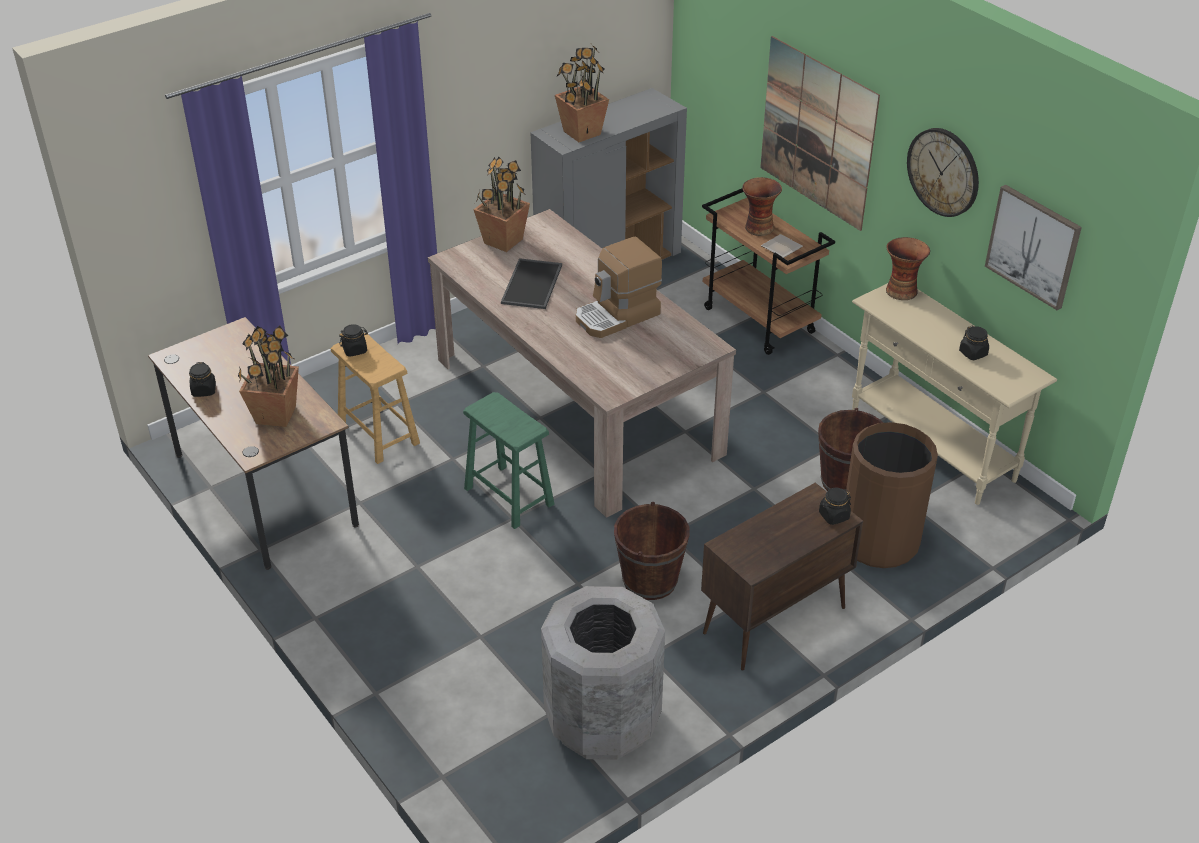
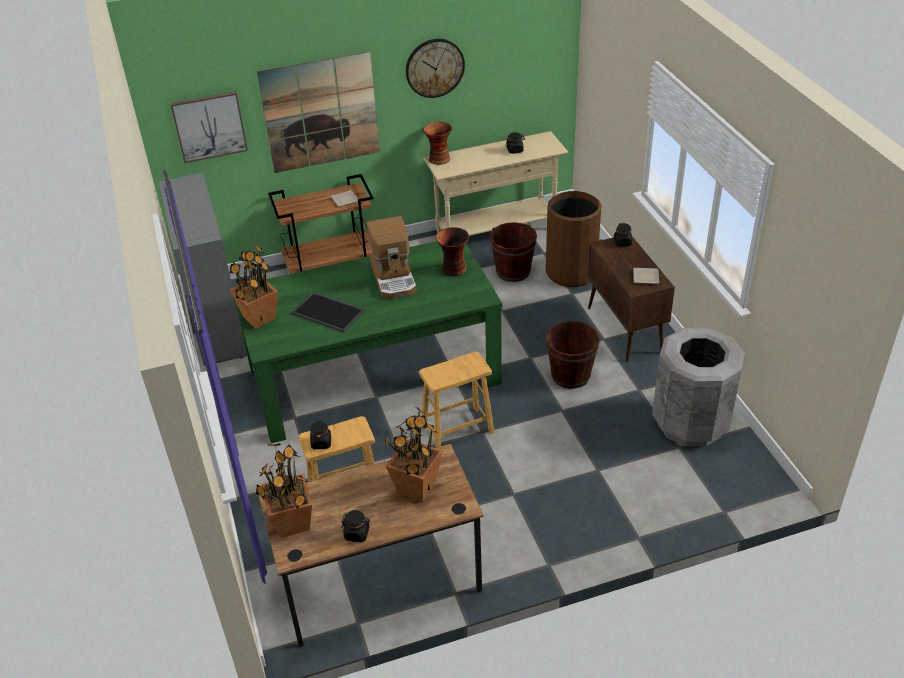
camera: 70 degrees left, 0 degrees up
beige dining table [428,209,736,518] -> green dining table [231,241,502,444]
green stool [463,392,554,529] -> brown stool [418,352,495,448]
potted plant [555,44,609,142] -> potted plant moved to [256,443,312,538]
vase [742,177,782,236] -> vase moved to [436,227,469,276]
picture [985,185,1082,310] -> picture moved to [170,91,248,163]
none -> plate [633,268,659,284]

